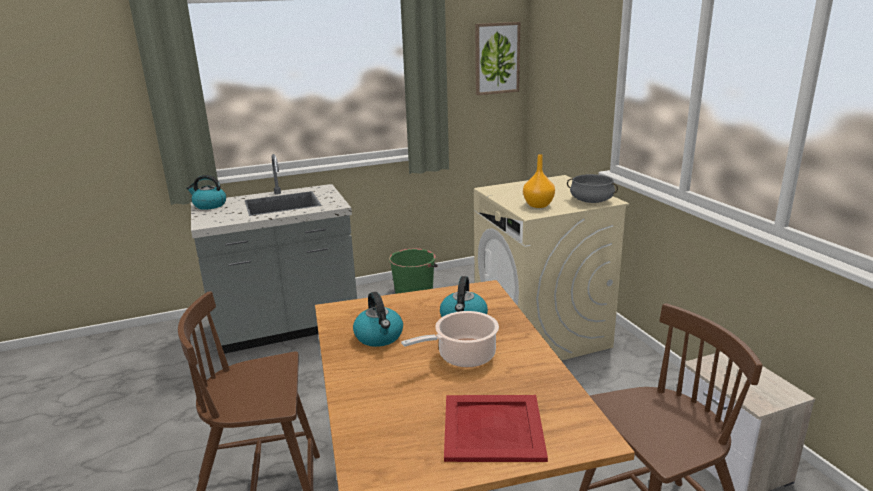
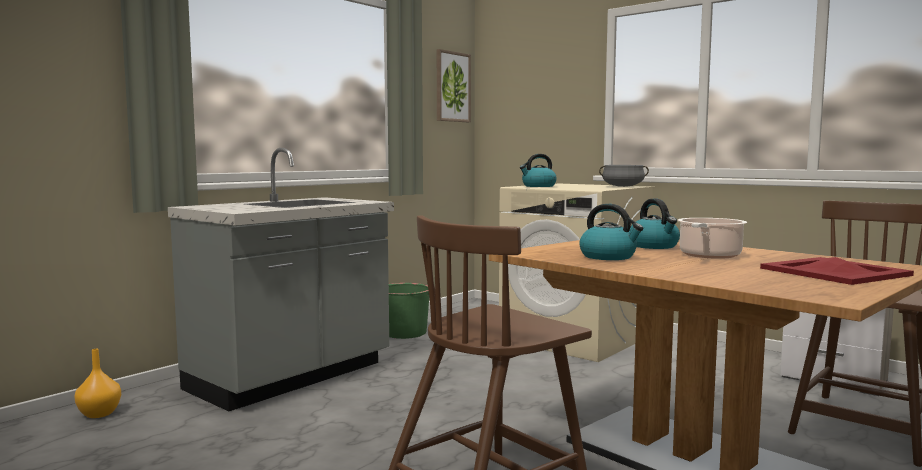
camera: 30 degrees left, 15 degrees down
kettle [186,175,226,210] -> kettle moved to [520,154,557,187]
orange vase [523,154,555,208] -> orange vase moved to [74,349,121,418]

